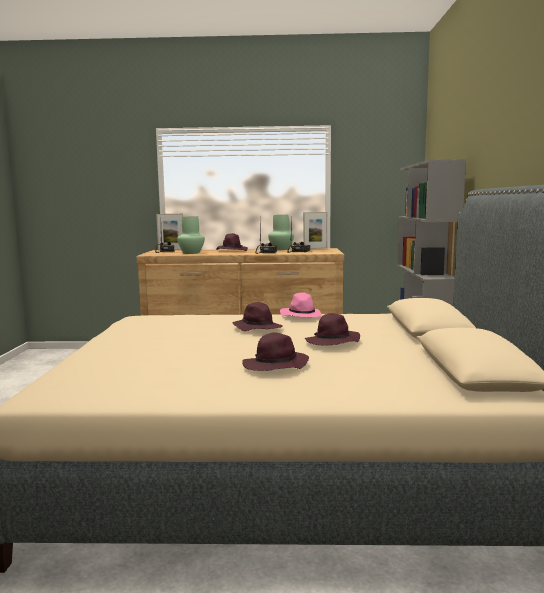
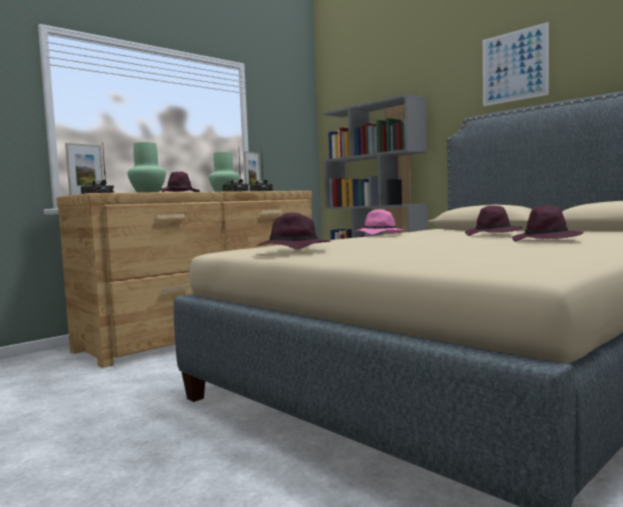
camera: 45 degrees left, 5 degrees down
purple hat [232,302,283,331] -> purple hat moved to [256,213,331,249]
none -> picture [483,22,549,106]

